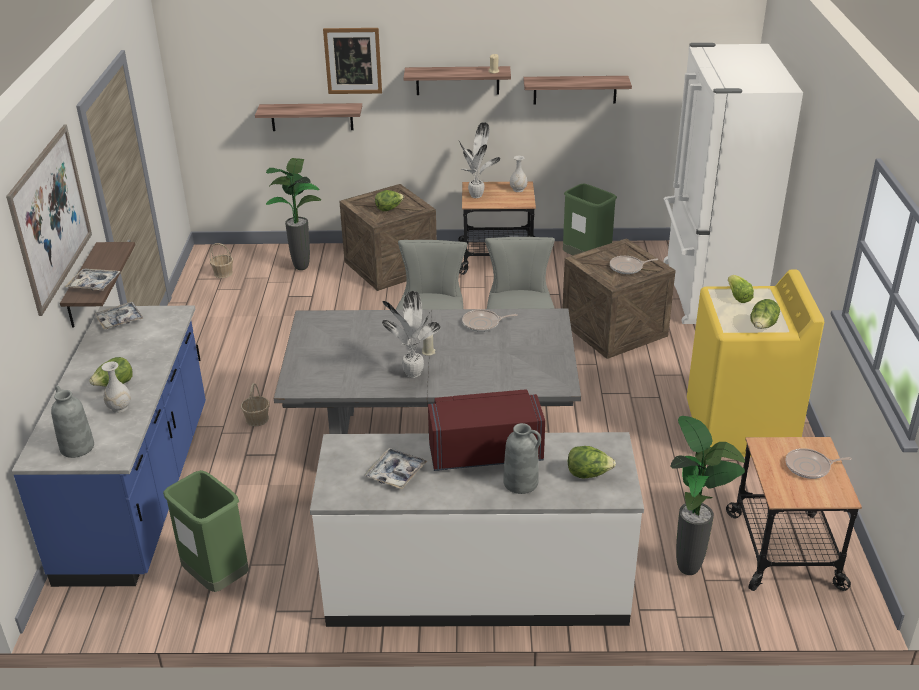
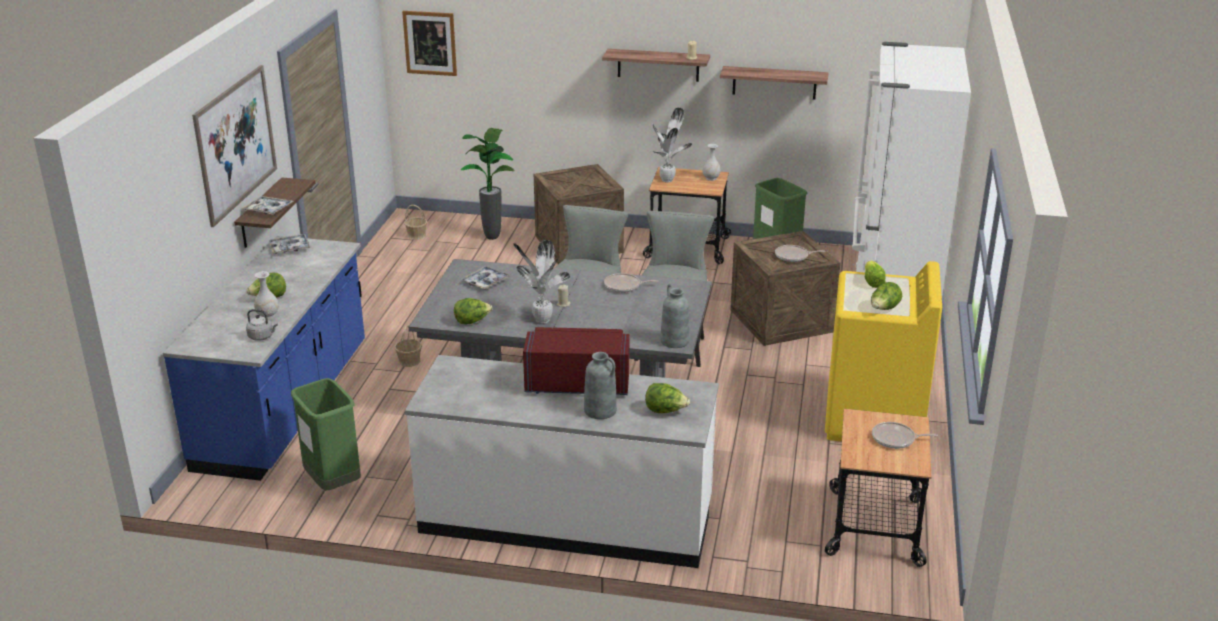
camera: 10 degrees right, 5 degrees down
grey vase [51,386,94,458] -> grey vase moved to [661,284,690,348]
shelf [255,103,362,131] -> none
picture [323,28,382,94] -> picture moved to [402,11,457,76]
tray [364,448,427,489] -> tray moved to [461,266,510,289]
lettuce [375,190,404,211] -> lettuce moved to [454,298,492,325]
potted plant [670,416,745,575] -> none
none -> grey kettle [246,309,278,341]

